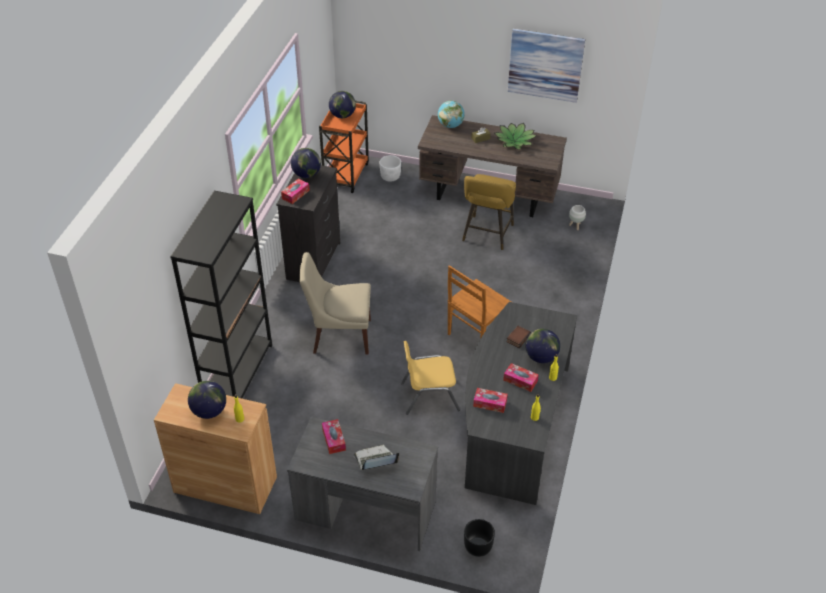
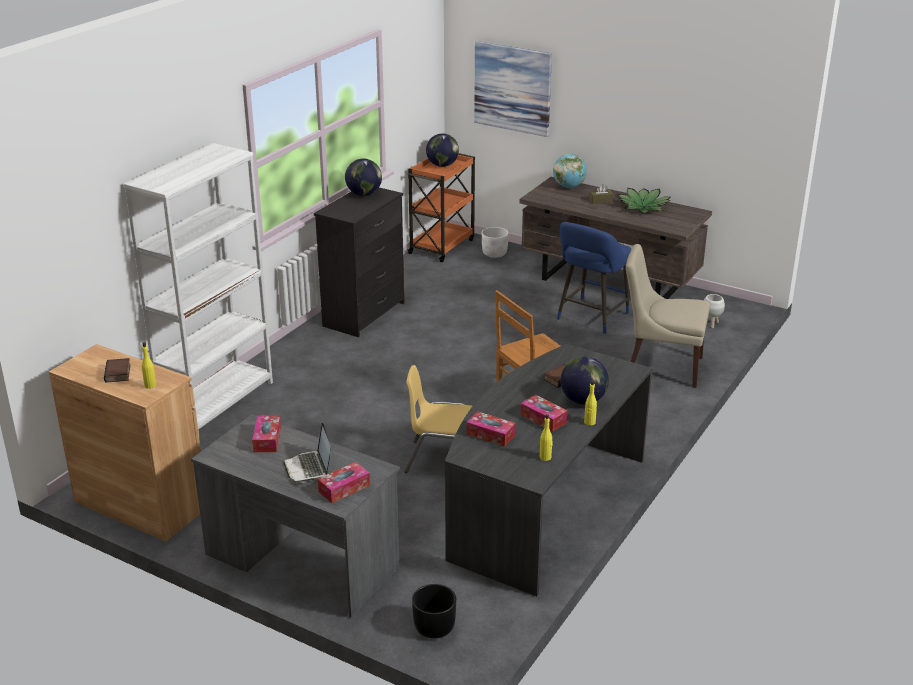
camera: 15 degrees right, 15 degrees down
black bookcase [170,191,272,398] -> white bookcase [123,143,273,433]
globe [188,381,226,419] -> book [104,358,131,383]
tissue box [281,178,310,204] -> tissue box moved to [317,462,370,503]
beige chair [299,252,371,355] -> beige chair moved to [626,244,710,388]
laptop [354,445,399,470] -> laptop turned 105 degrees counterclockwise [283,423,331,483]
yellow stool [462,174,516,250] -> blue stool [557,222,631,334]
picture [508,28,585,103] -> picture moved to [474,41,552,137]

